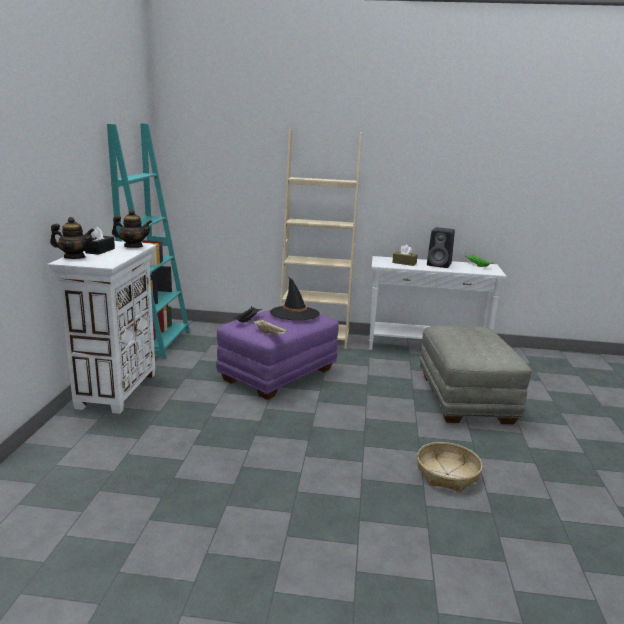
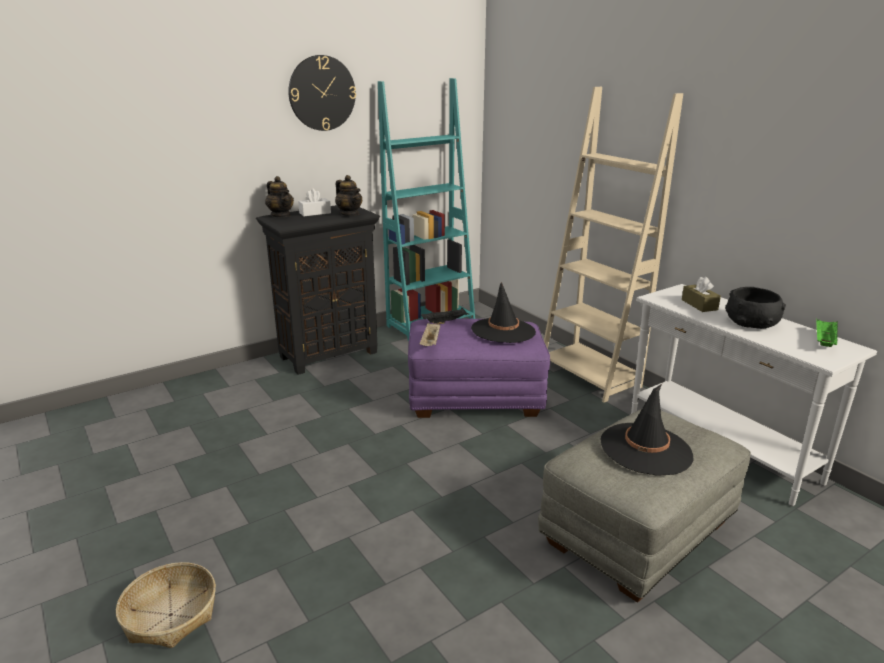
camera: 50 degrees right, 5 degrees up
white cabinet [47,241,157,414] -> black cabinet [256,205,380,375]
black tissue box [85,227,115,255] -> white tissue box [298,189,331,216]
basket [417,442,482,492] -> basket moved to [116,562,216,648]
black speaker [427,227,455,268] -> black bowl [725,287,786,329]
none -> wall clock [288,55,356,131]
none -> black hat [600,384,693,476]

